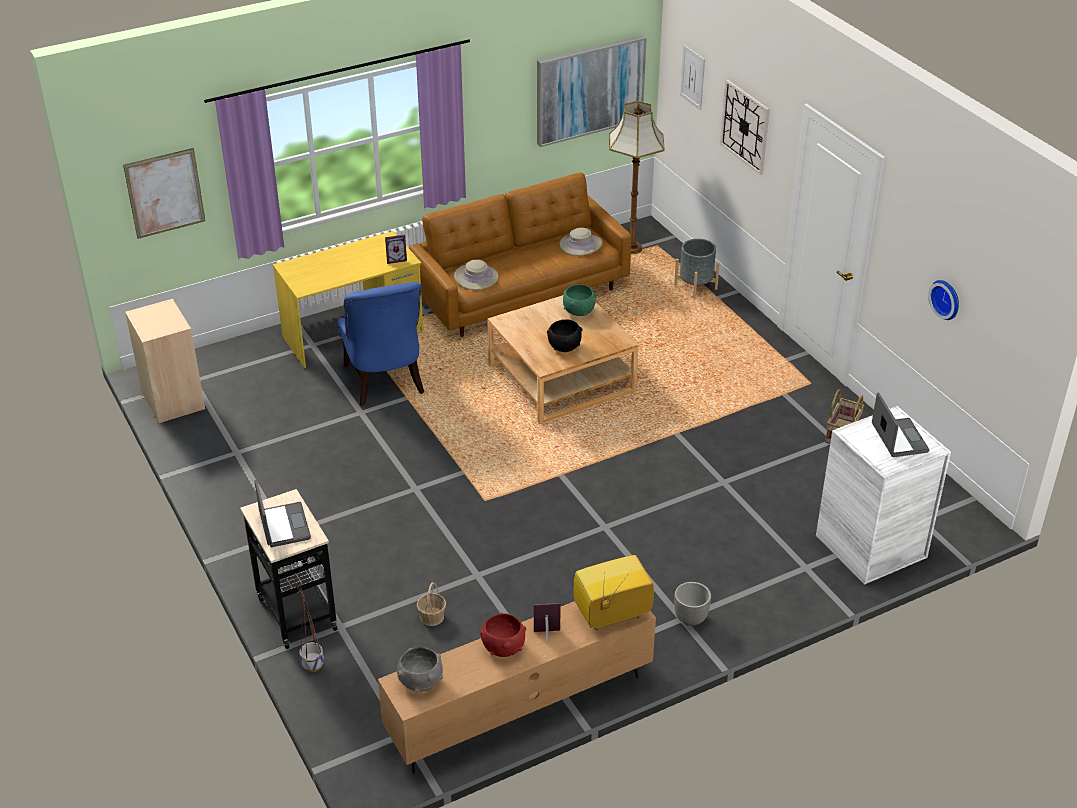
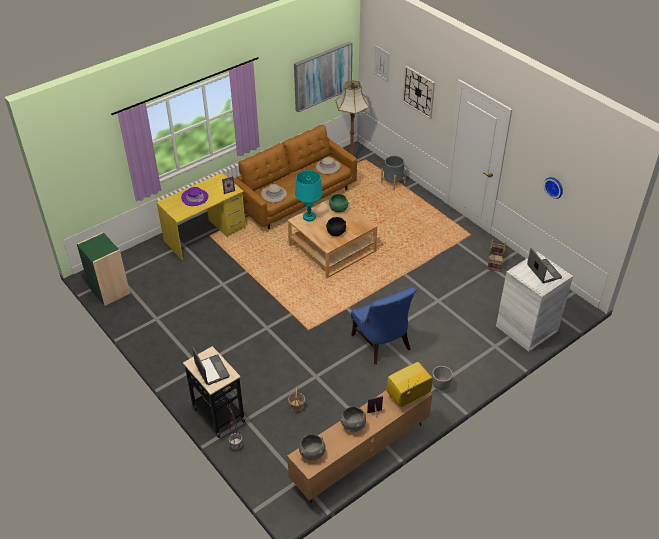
camera: 10 degrees left, 5 degrees up
picture [123,148,205,239] -> none
beige bookcase [125,299,205,423] -> green bookcase [77,232,130,306]
blue chair [337,282,424,406] -> blue chair moved to [351,287,417,364]
red bowl [479,613,526,657] -> grey bowl [340,406,366,432]
none -> purple hat [181,187,208,206]
none -> turquoise table lamp [295,170,323,222]

